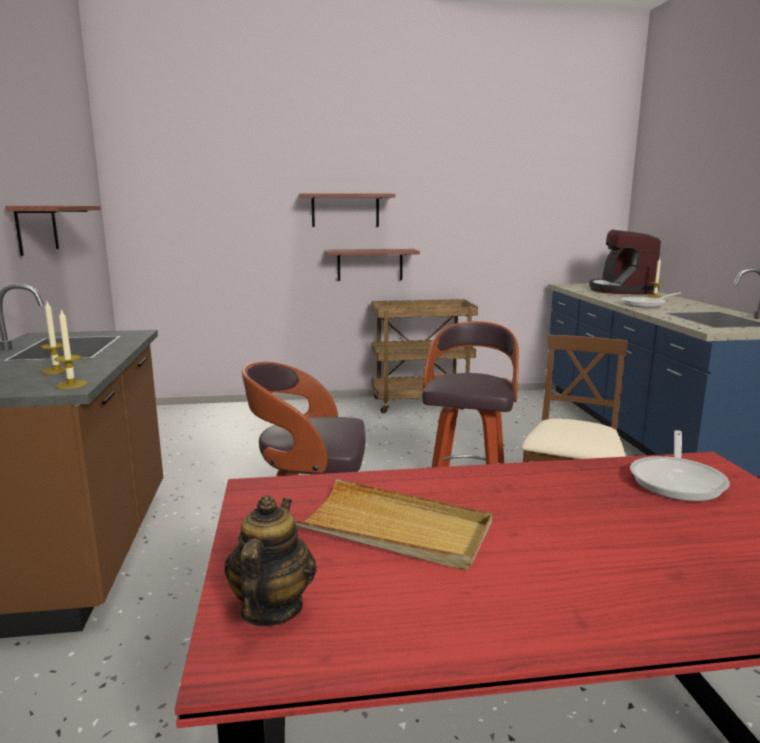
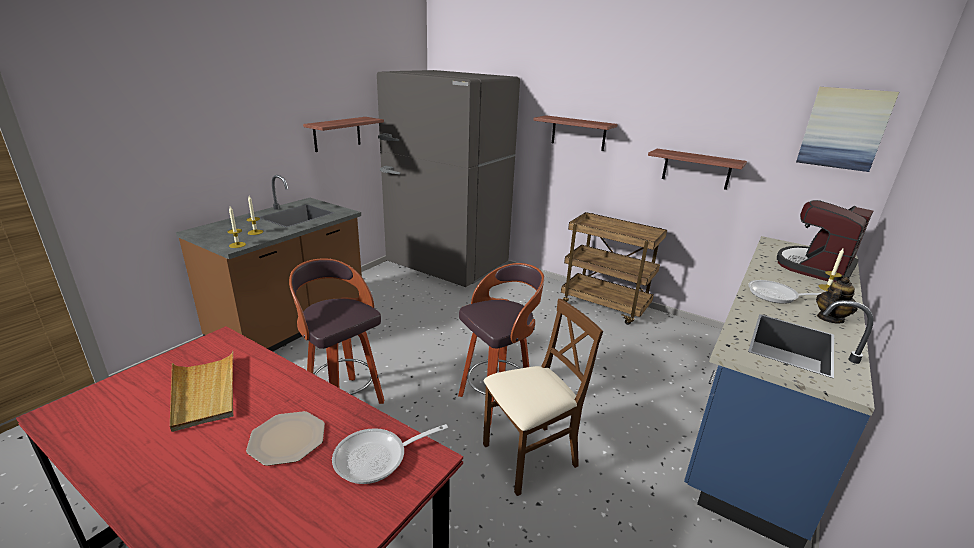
camera: 40 degrees right, 10 degrees up
teapot [224,495,317,626] -> teapot moved to [816,277,858,323]
shelf [325,249,420,281] -> shelf moved to [648,149,747,190]
none -> plate [246,411,325,466]
none -> grey fridge [377,70,520,287]
none -> picture [796,87,899,172]

